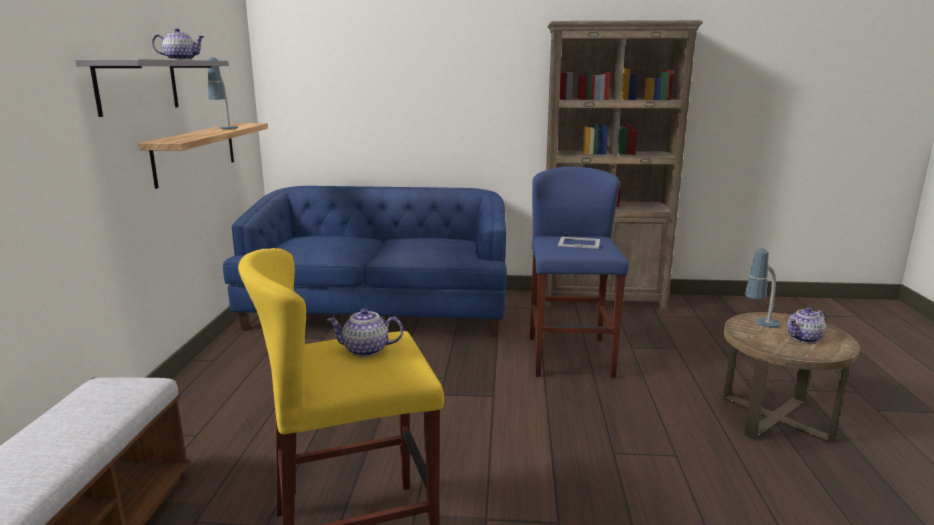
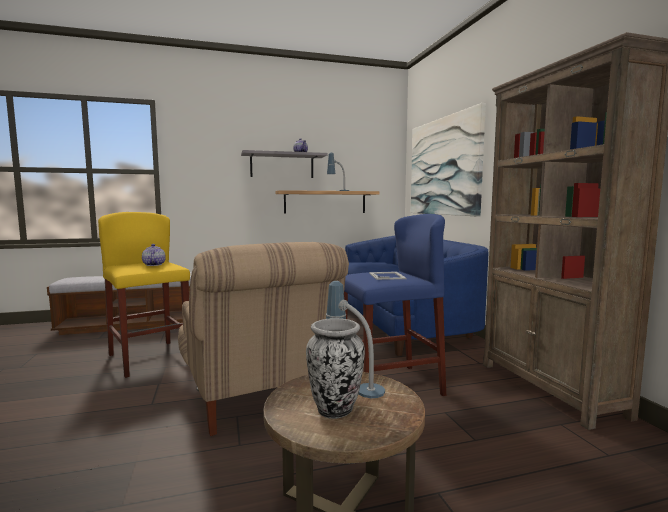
camera: 70 degrees right, 10 degrees down
teapot [787,307,826,343] -> vase [306,318,365,419]
none -> beige armchair [178,242,349,436]
none -> picture [411,103,486,217]

